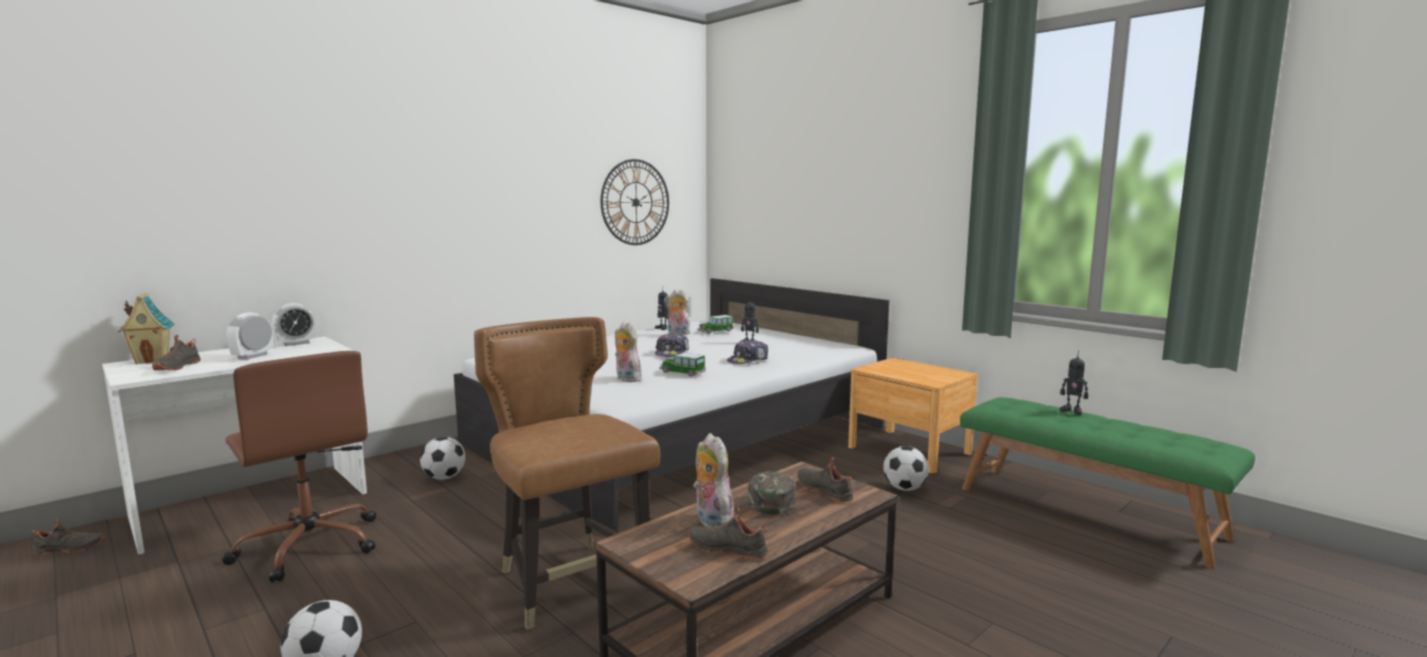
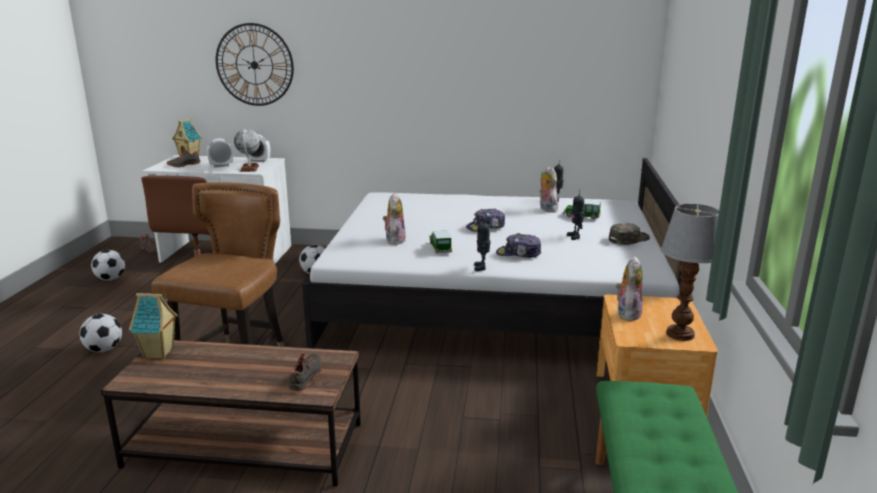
camera: 50 degrees right, 10 degrees up
wall clock [600,159,669,245] -> wall clock moved to [216,23,294,106]
black shoe [689,508,768,560] -> none
plush toy [693,433,734,527] -> plush toy moved to [616,256,643,321]
green cap [747,471,796,515] -> green cap moved to [609,223,650,245]
football [883,446,929,491] -> football moved to [91,250,125,281]
toy robot [1059,350,1088,415] -> toy robot moved to [474,221,491,271]
none -> toy house [129,293,178,359]
none -> globe [234,129,260,172]
none -> table lamp [661,204,719,341]

